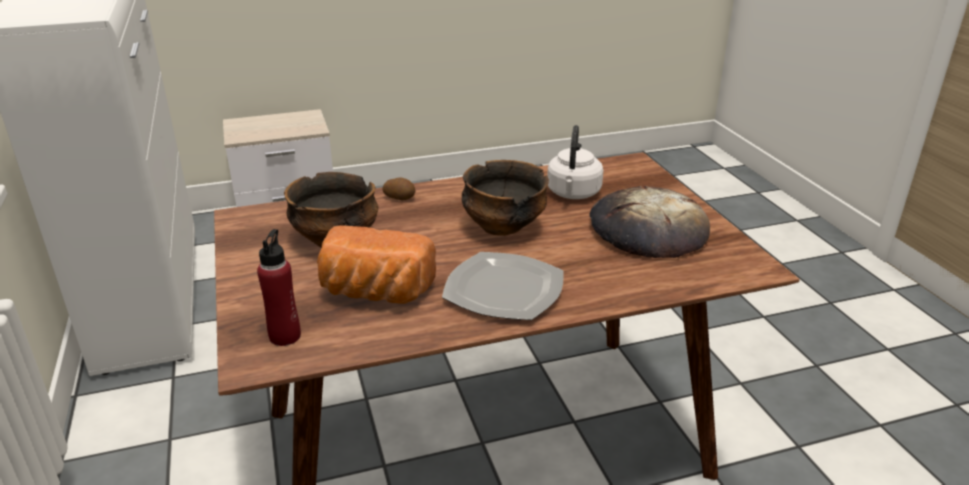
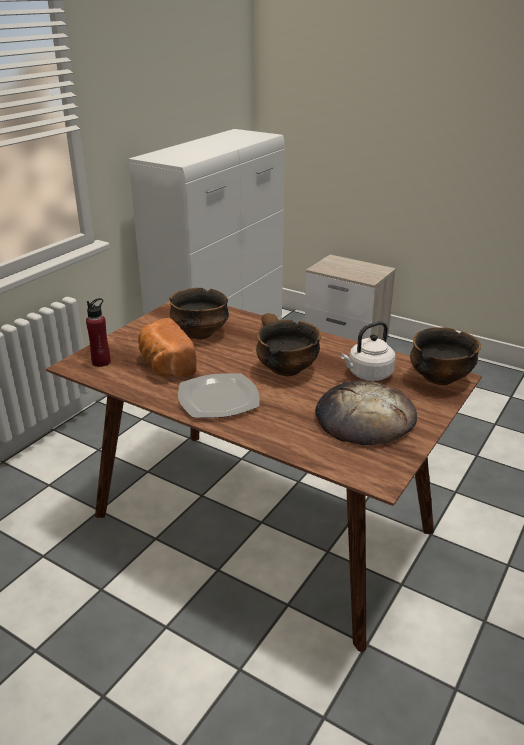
camera: 50 degrees right, 0 degrees up
none -> bowl [410,327,481,385]

